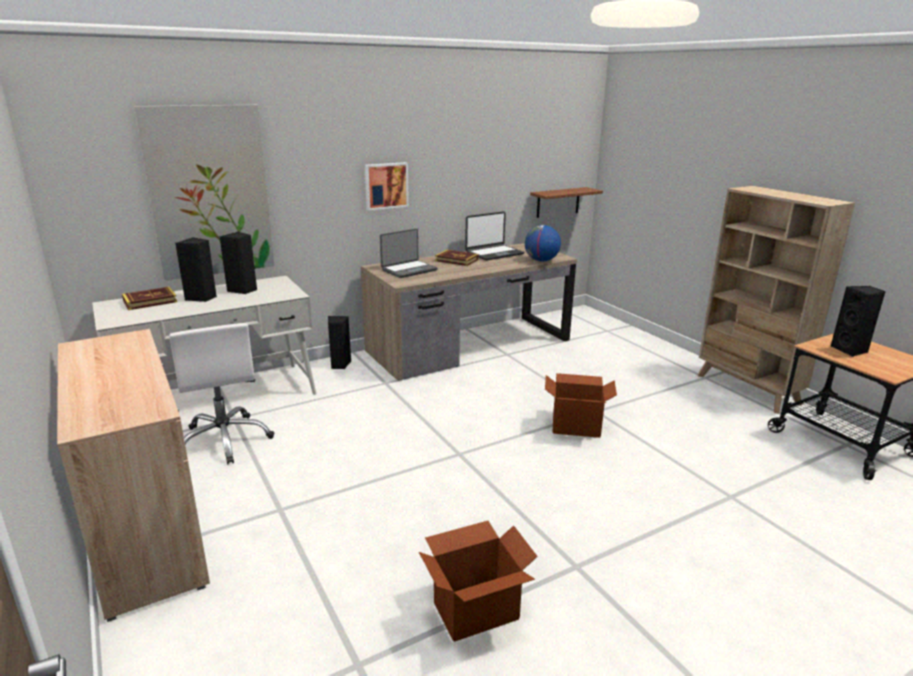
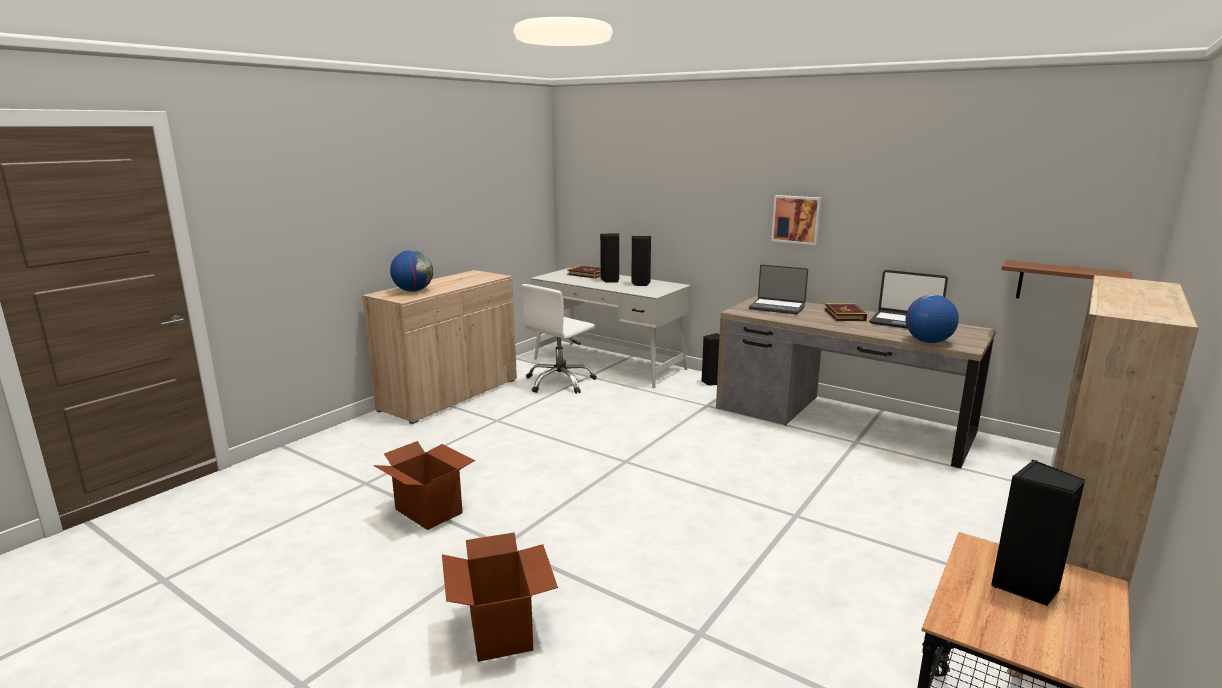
camera: 65 degrees right, 5 degrees down
picture [134,105,274,280] -> none
cardboard box [545,373,617,438] -> cardboard box moved to [442,532,558,662]
none -> globe [390,250,433,292]

